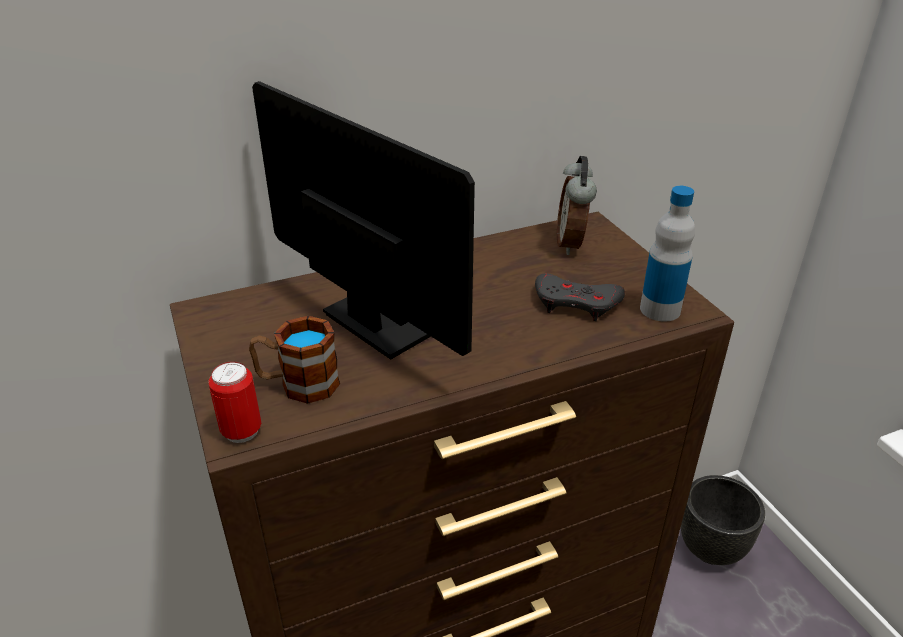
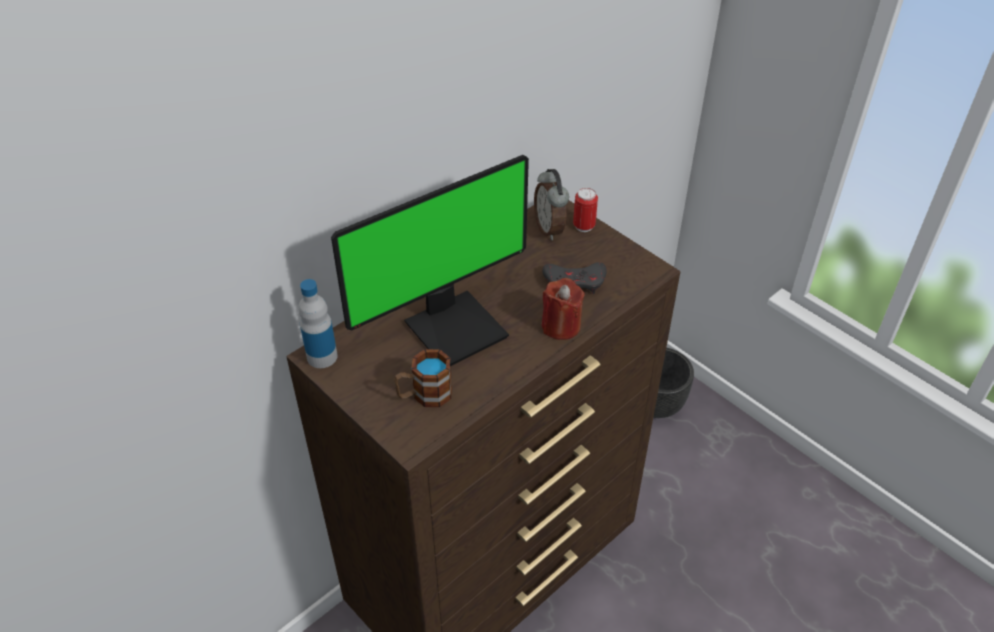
camera: 20 degrees left, 10 degrees up
can [208,361,261,443] -> can moved to [573,188,598,232]
monitor [252,81,475,359] -> monitor turned 120 degrees clockwise [331,155,529,366]
bottle [640,186,695,322] -> bottle moved to [298,279,337,368]
none -> red candle [542,278,585,340]

